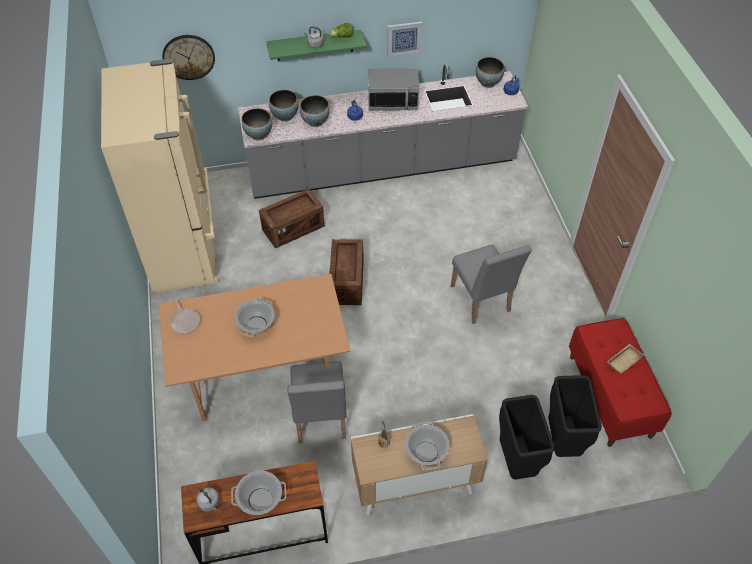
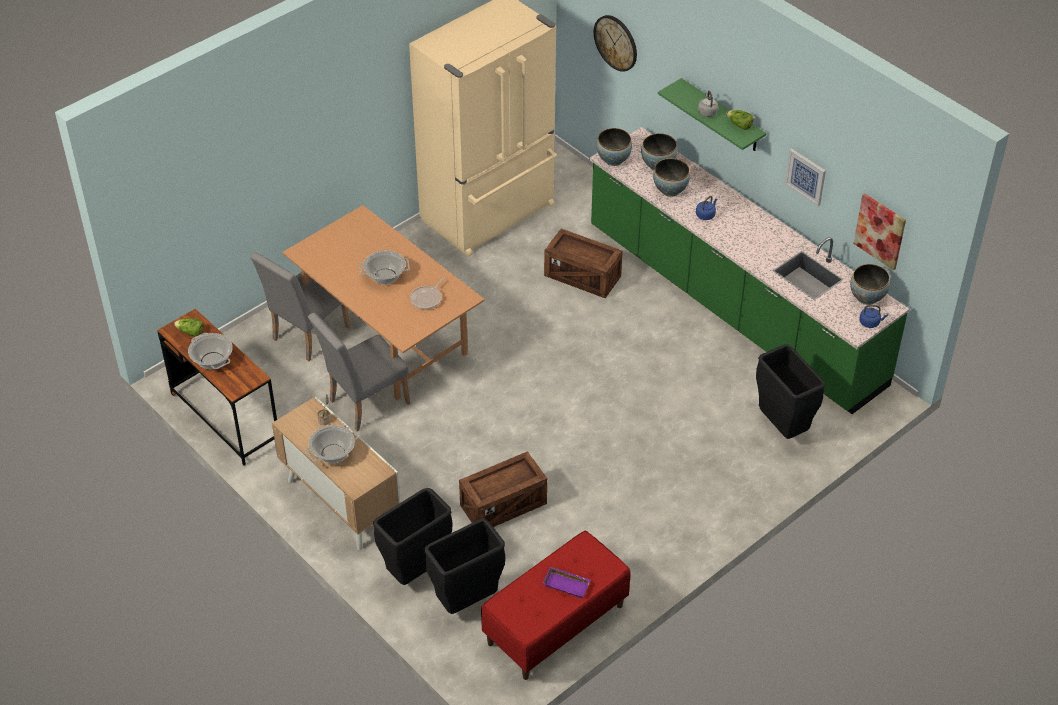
camera: 60 degrees right, 5 degrees down
frying pan [170,299,200,334] -> frying pan moved to [410,277,445,310]
grey kettle [196,487,220,511] -> lettuce [174,318,203,337]
grey counter [238,64,528,199] -> green counter [589,127,909,414]
crate [330,239,364,305] -> crate moved to [459,451,547,527]
microwave [368,68,419,111] -> none
grey chair [451,245,532,324] -> grey chair moved to [250,252,350,361]
beige tray [607,344,644,374] -> purple tray [543,566,591,598]
none -> black trash can [756,344,825,439]
none -> picture [853,193,906,270]

